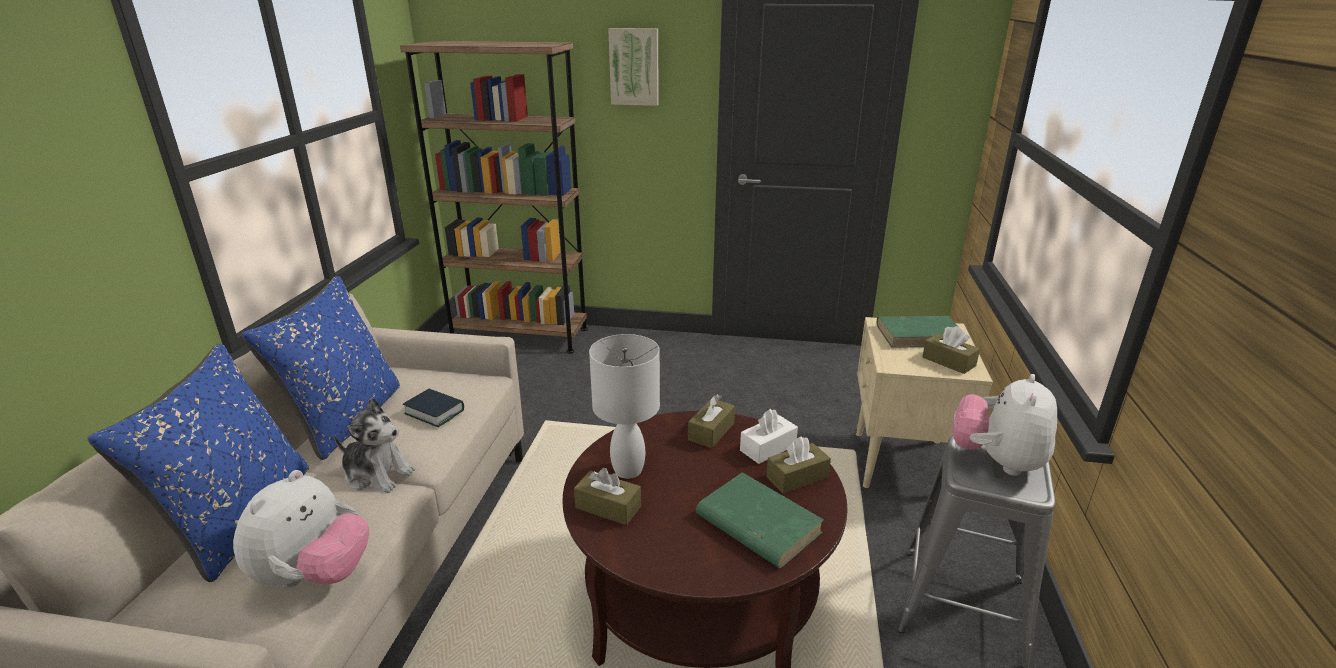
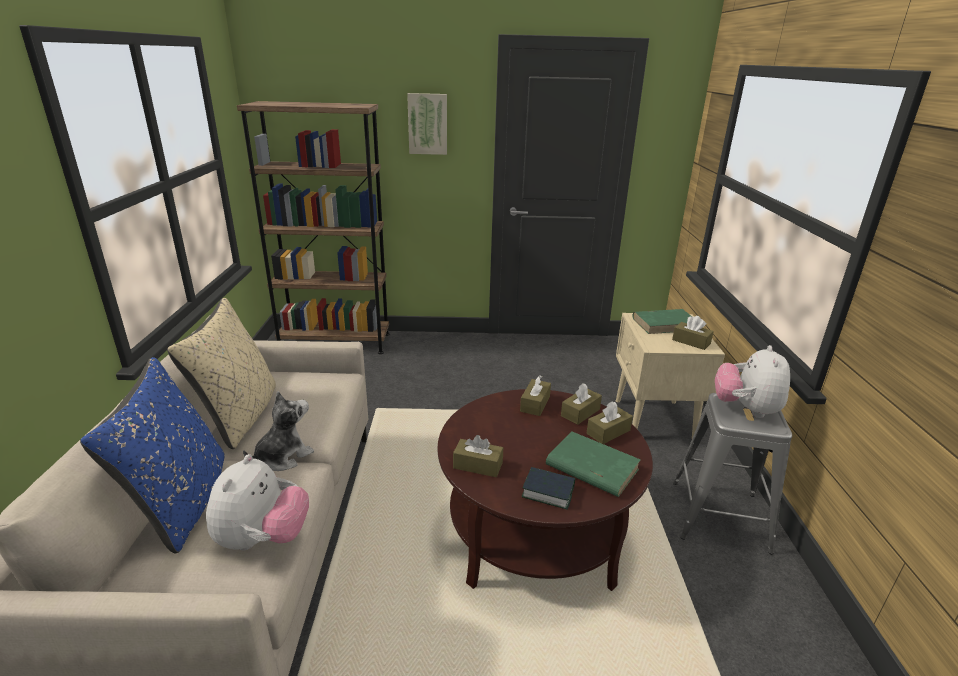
camera: 10 degrees left, 0 degrees up
blue pillow [242,276,400,460] -> beige pillow [167,298,276,449]
plush toy [334,398,415,493] -> plush toy turned 60 degrees counterclockwise [243,391,314,471]
book [403,389,464,427] -> book moved to [522,467,575,510]
white table lamp [589,334,660,479] -> none
white tissue box [740,409,798,464] -> brown tissue box [561,383,602,425]

